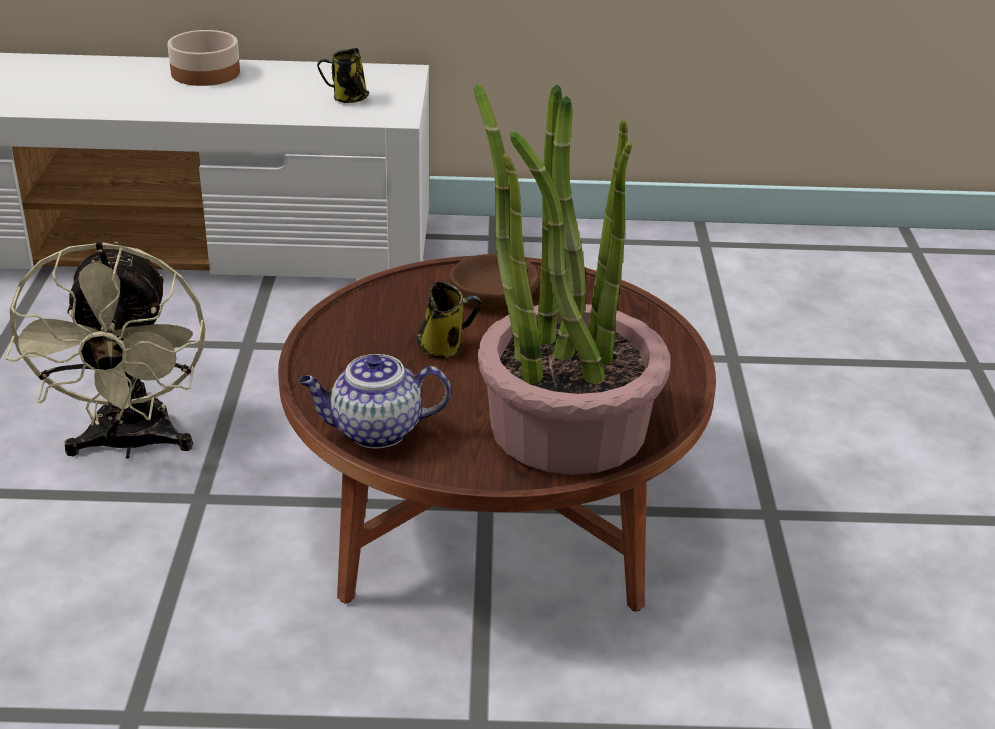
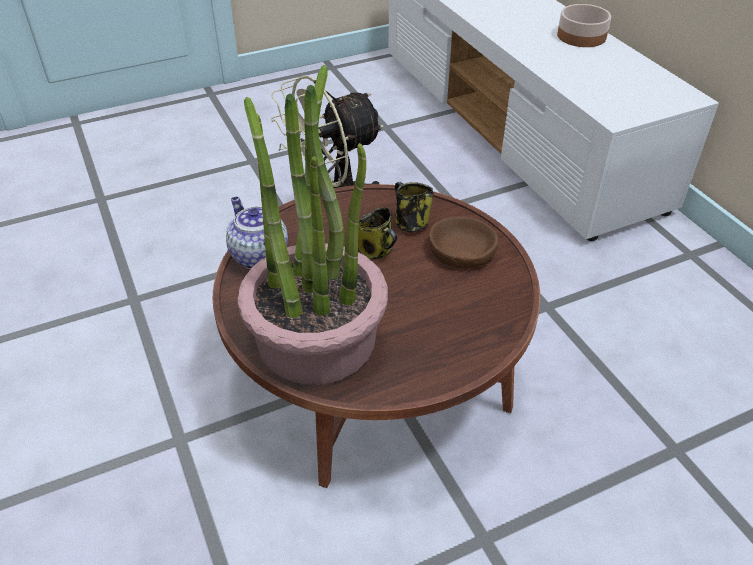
camera: 65 degrees right, 10 degrees up
mug [317,48,369,103] -> mug moved to [395,182,434,232]

